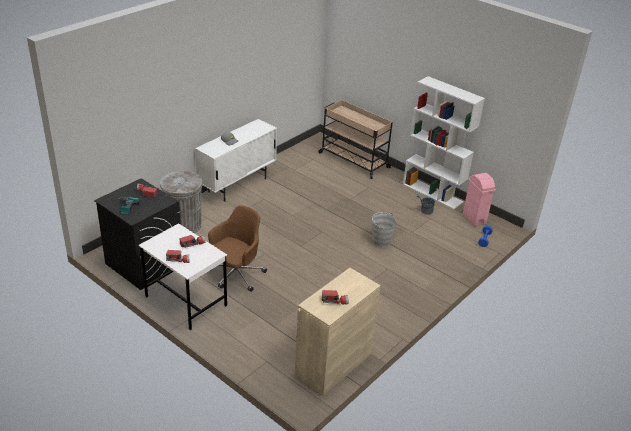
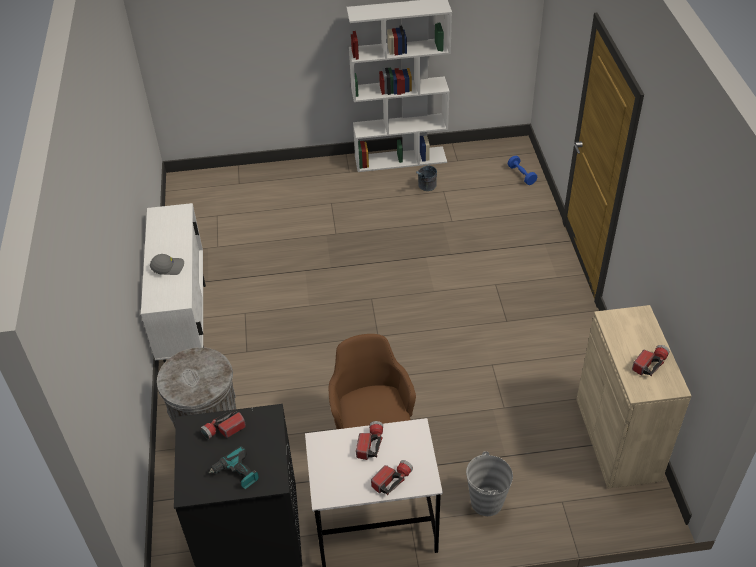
camera: 45 degrees left, 10 degrees up
beige cart [318,100,393,179] -> none
grey bucket [372,212,396,248] -> grey bucket moved to [466,451,513,516]
pink trash can [463,173,496,226] -> none

